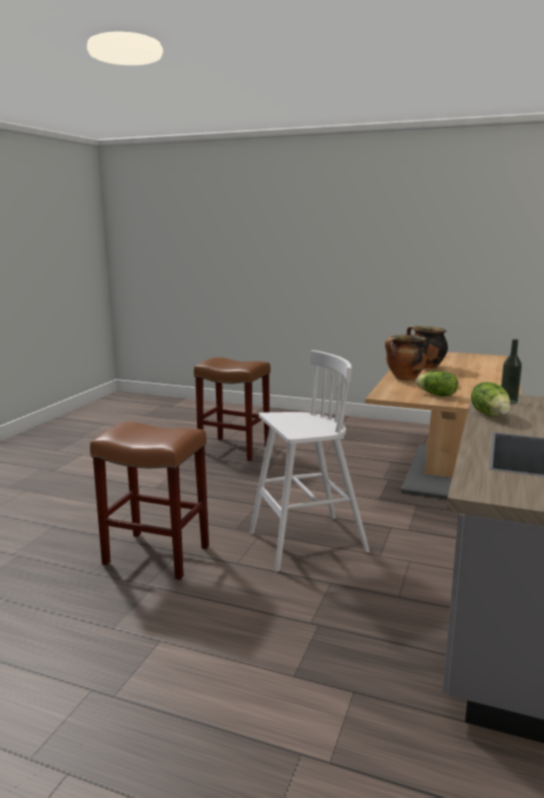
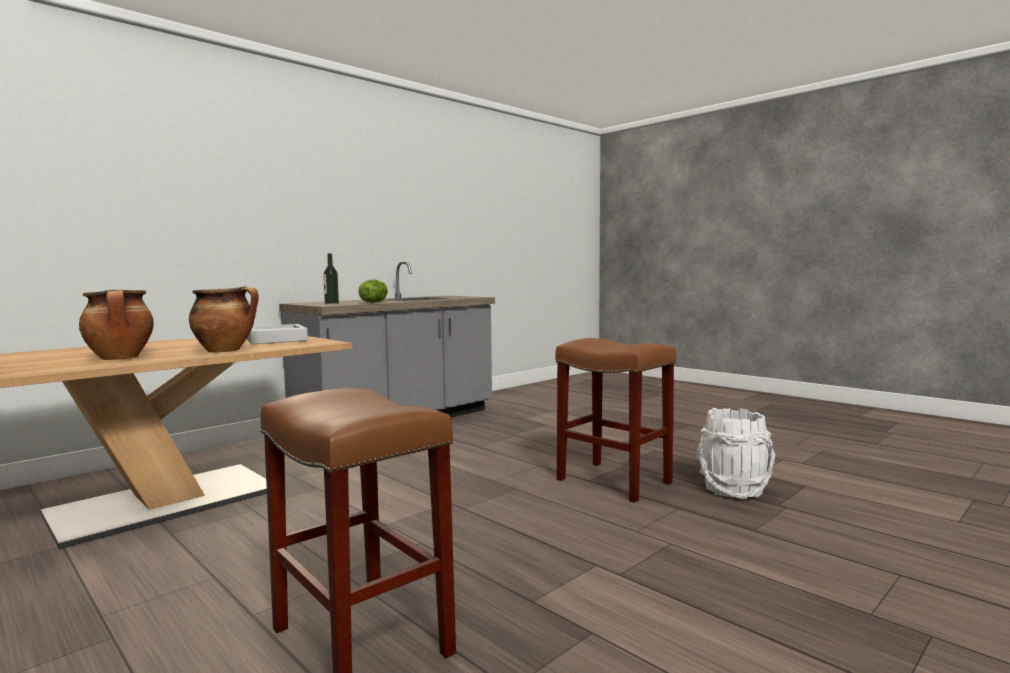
camera: 155 degrees left, 10 degrees down
white stool [250,350,370,571] -> none
lettuce [416,371,458,396] -> grey tray [247,324,308,344]
none -> white bucket [696,408,775,499]

